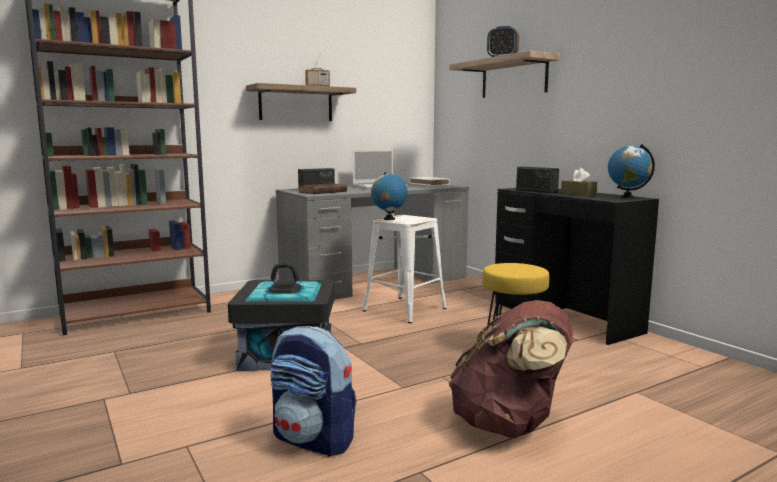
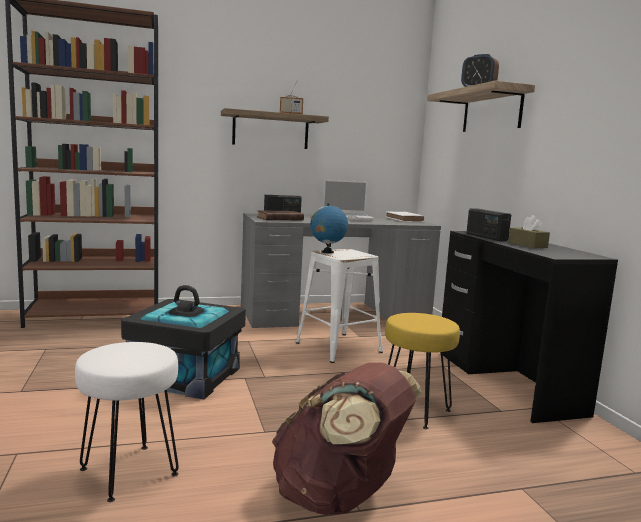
camera: 15 degrees right, 0 degrees up
backpack [270,326,356,457] -> white stool [75,342,179,502]
globe [608,144,655,198] -> none

